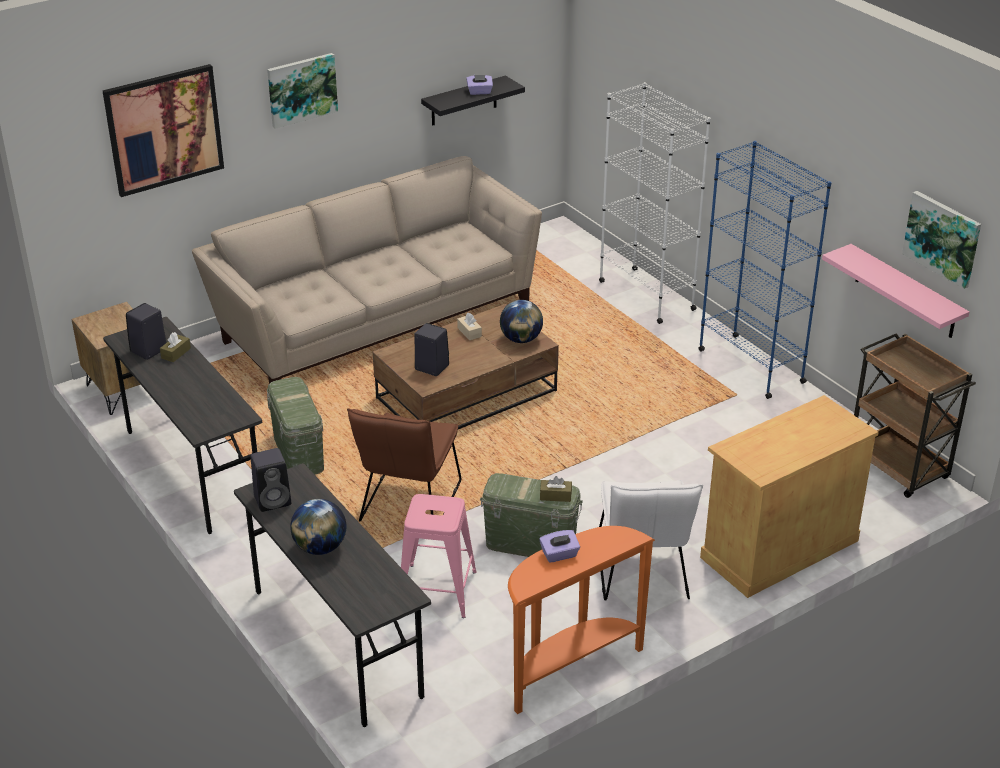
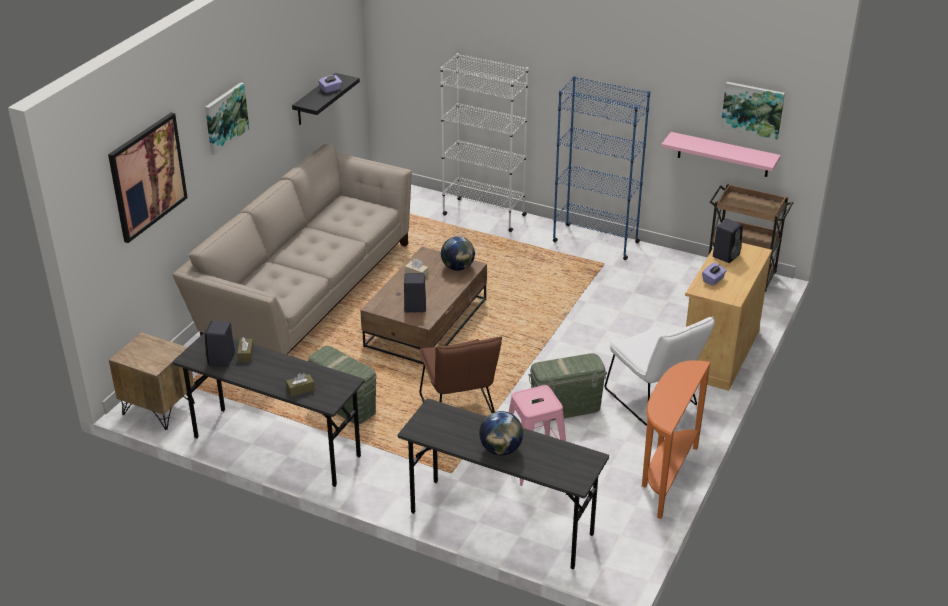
camera: 30 degrees left, 0 degrees up
black speaker [251,448,291,512] -> black speaker moved to [713,219,743,263]
brown tissue box [540,476,572,502] -> brown tissue box moved to [286,373,315,397]
purple tissue box [540,530,580,563] -> purple tissue box moved to [702,262,727,286]

